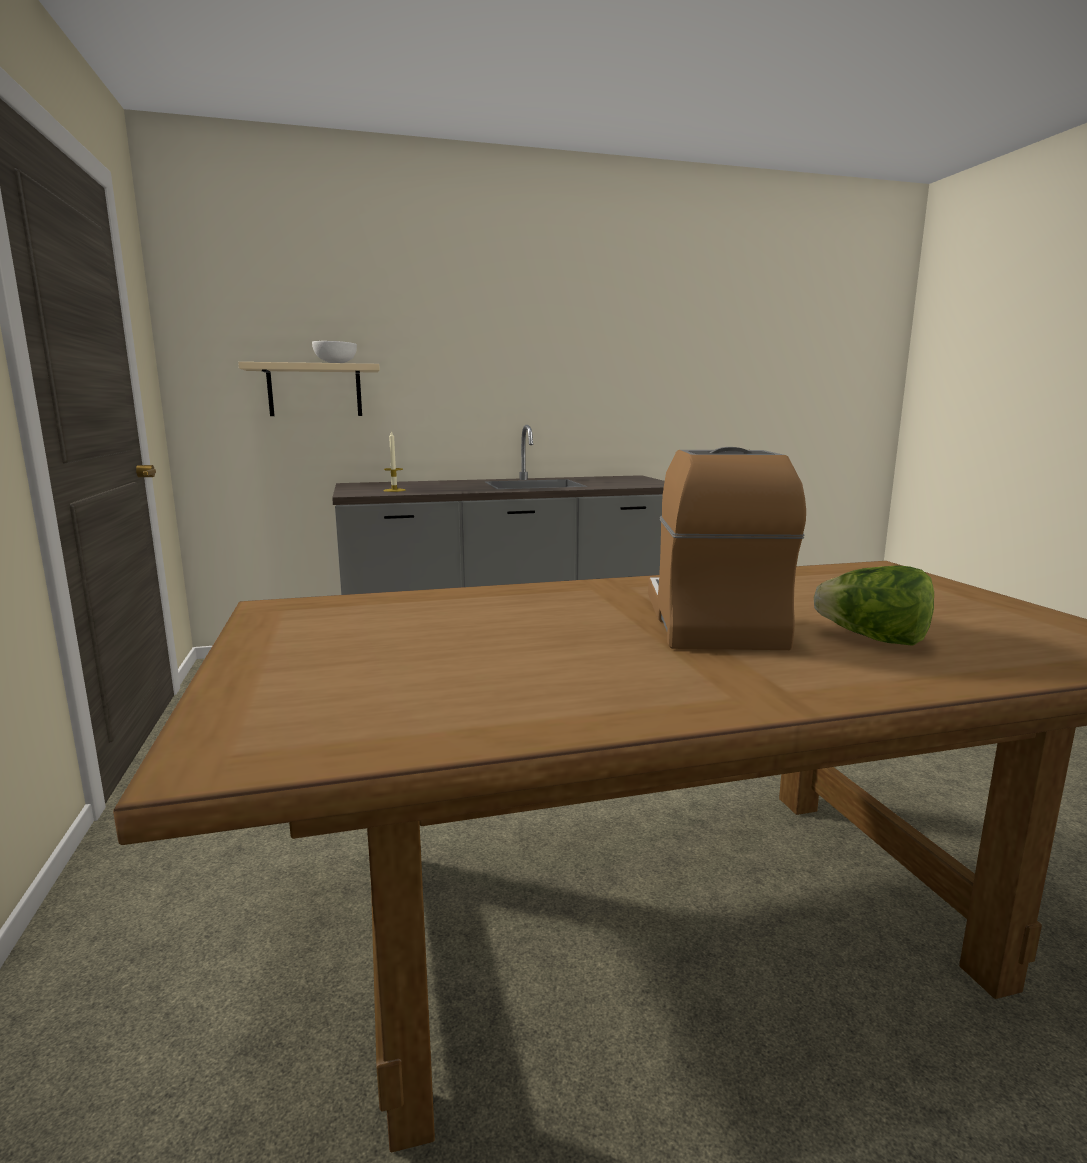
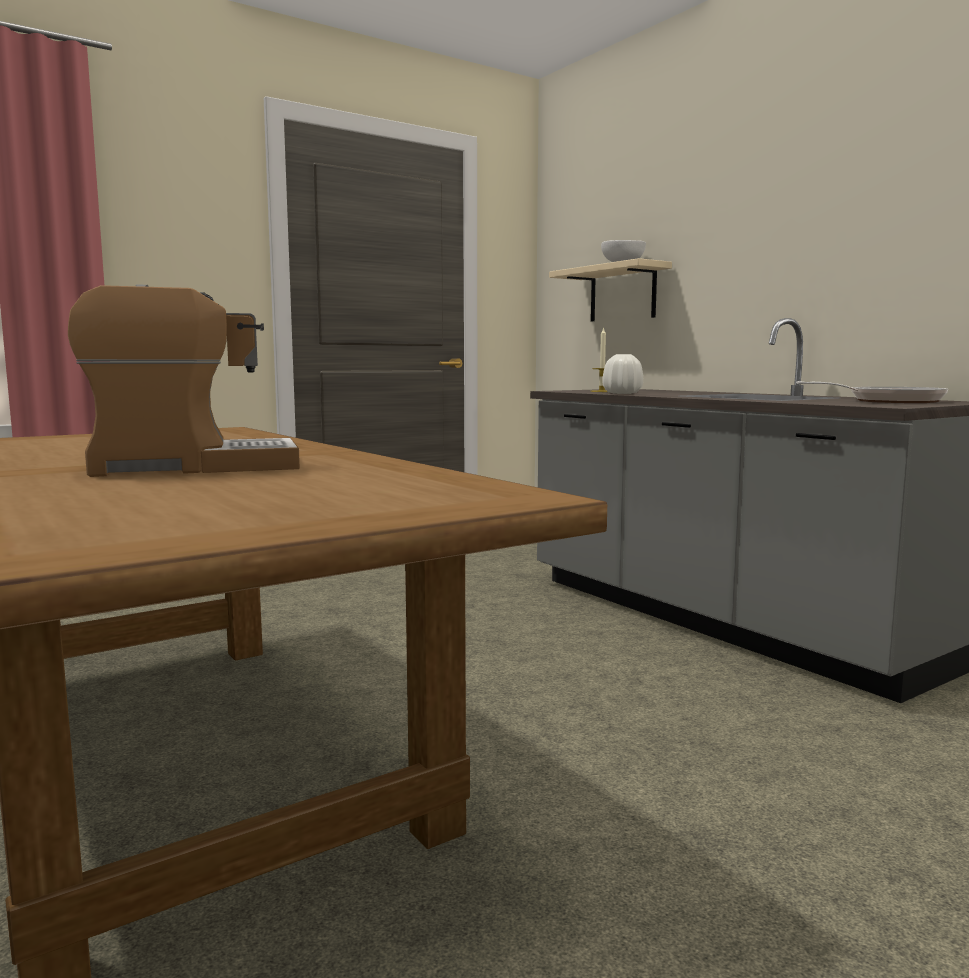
camera: 70 degrees right, 5 degrees down
lettuce [814,565,934,646] -> none
none -> white vase [603,354,643,394]
none -> frying pan [796,381,948,403]

